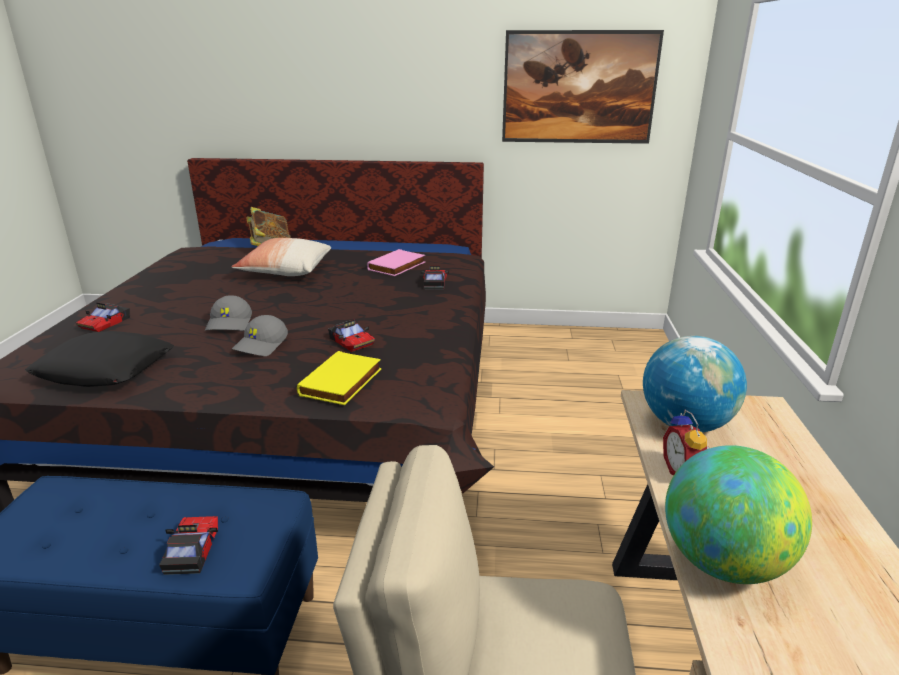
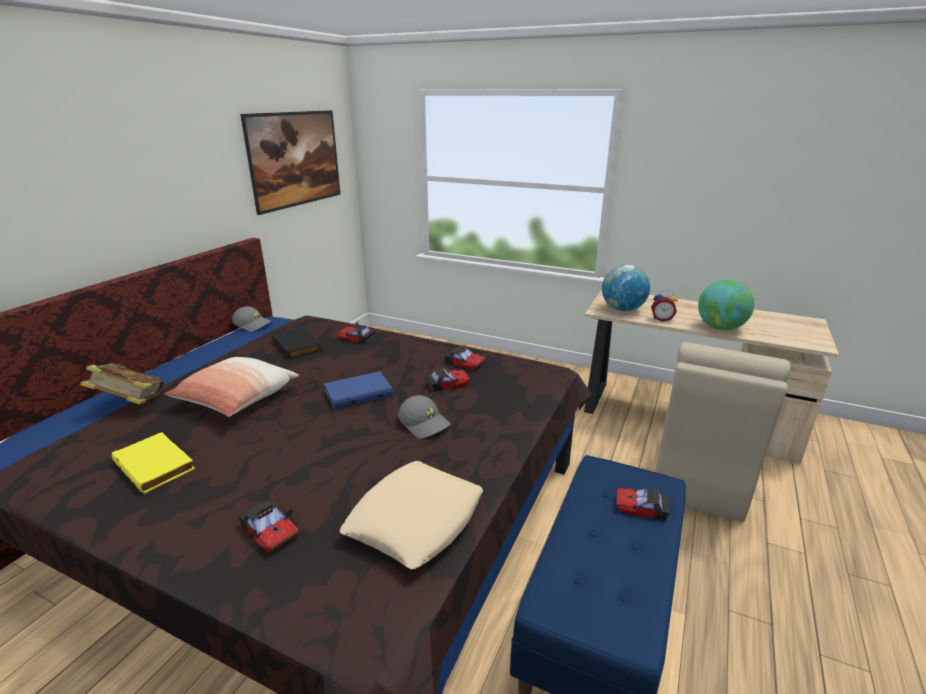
camera: 70 degrees left, 0 degrees up
black pillow [25,331,174,387] -> beige pillow [340,461,483,569]
grey cap [205,295,252,331] -> grey cap moved to [232,306,272,332]
yellow book [297,351,381,405] -> yellow book moved to [112,432,195,494]
pink book [367,249,425,276] -> black book [272,327,323,359]
none -> blue book [324,371,393,410]
none -> toy car [444,345,486,370]

